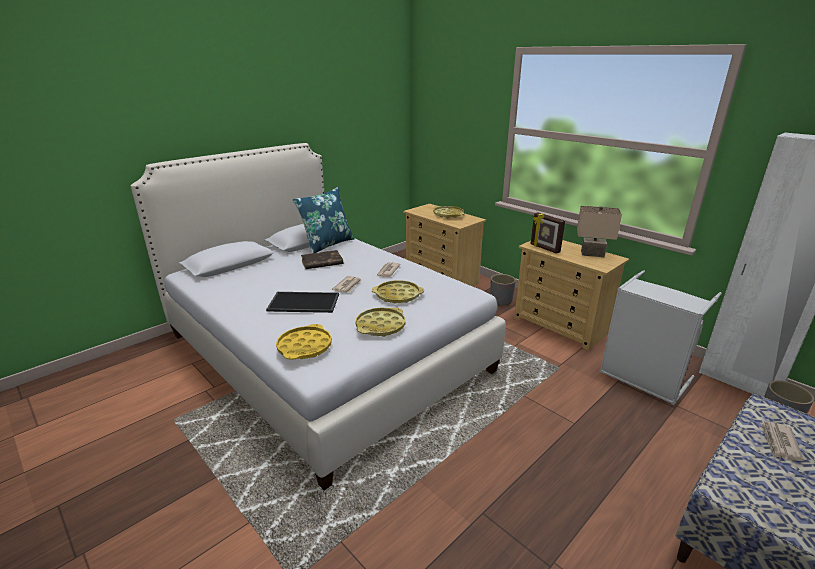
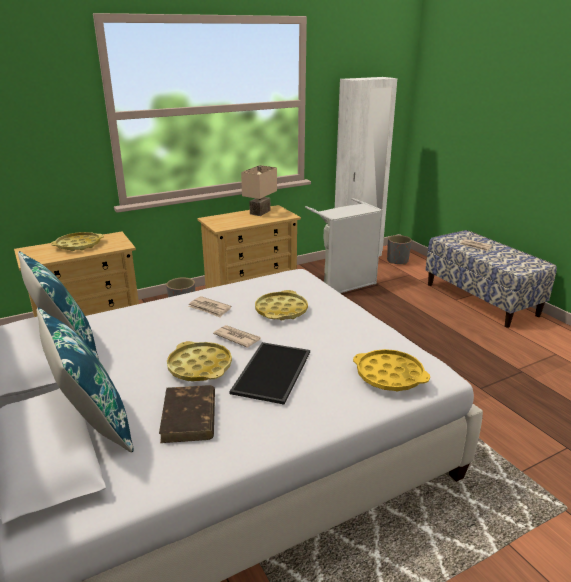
camera: 75 degrees left, 0 degrees up
brown book [301,250,343,269] -> brown book moved to [159,385,215,443]
yellow tray [355,307,405,337] -> yellow tray moved to [167,341,232,381]
picture frame [531,212,565,254] -> none
none -> blue pillow [37,307,133,452]

